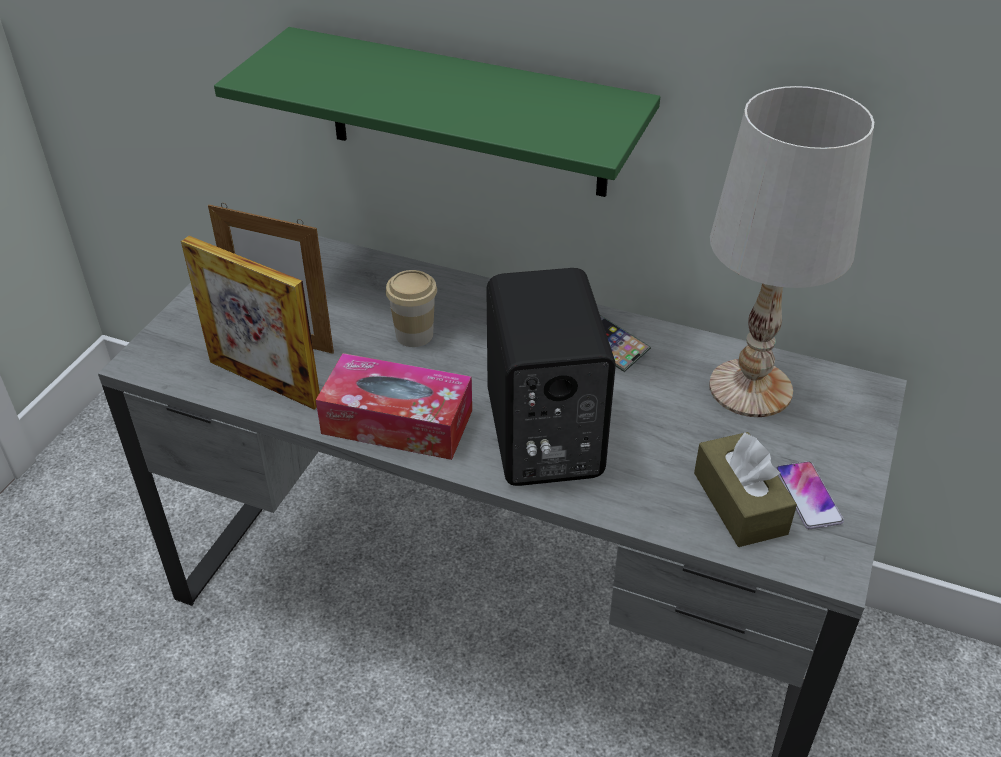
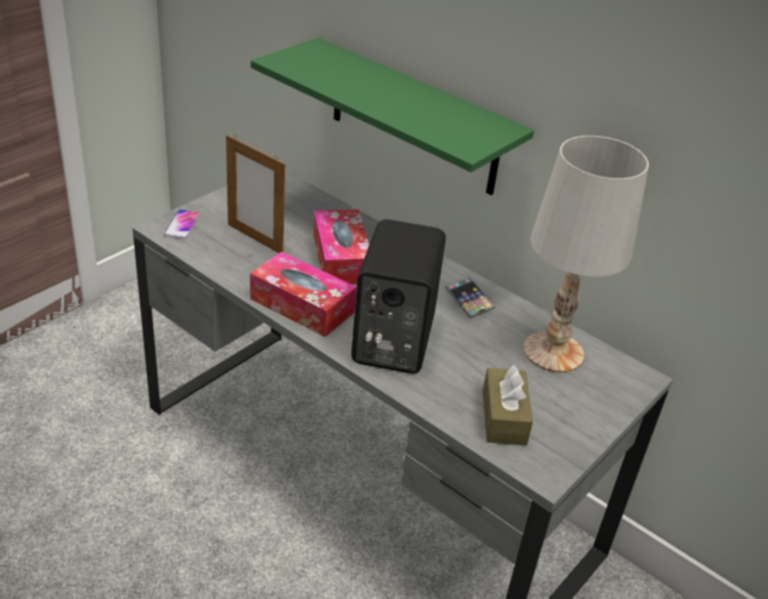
camera: 15 degrees right, 5 degrees down
picture frame [181,236,320,410] -> none
cup [386,270,437,347] -> tissue box [313,210,369,284]
phone [776,461,844,529] -> phone moved to [164,209,200,239]

